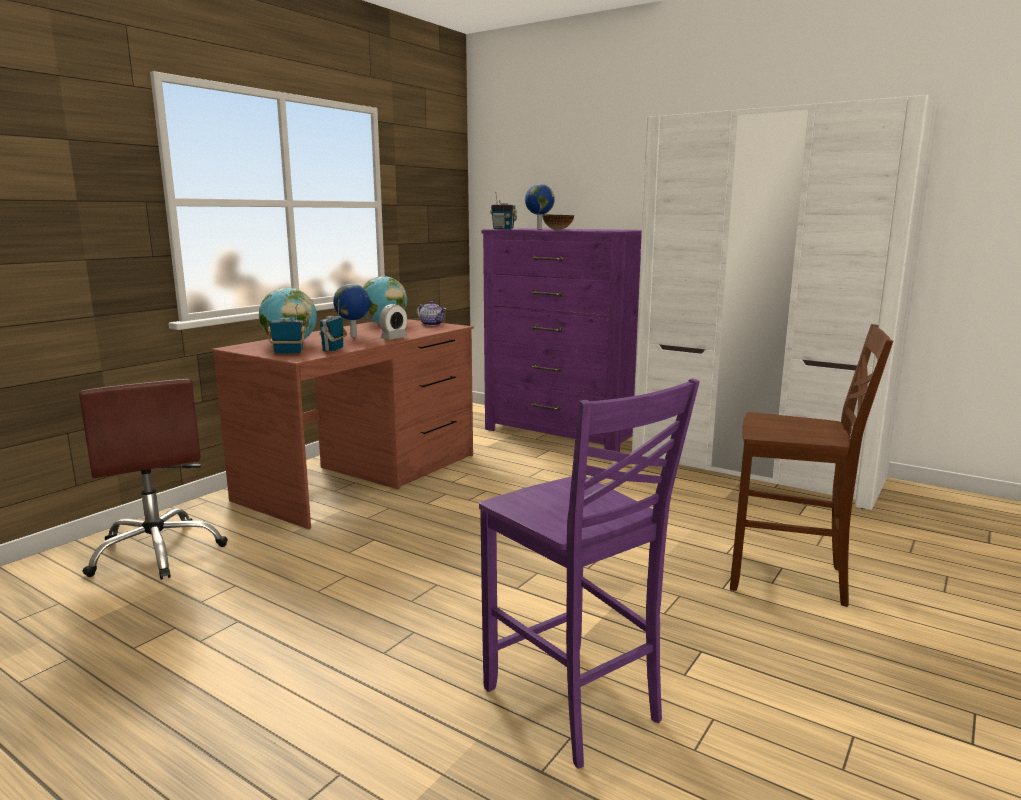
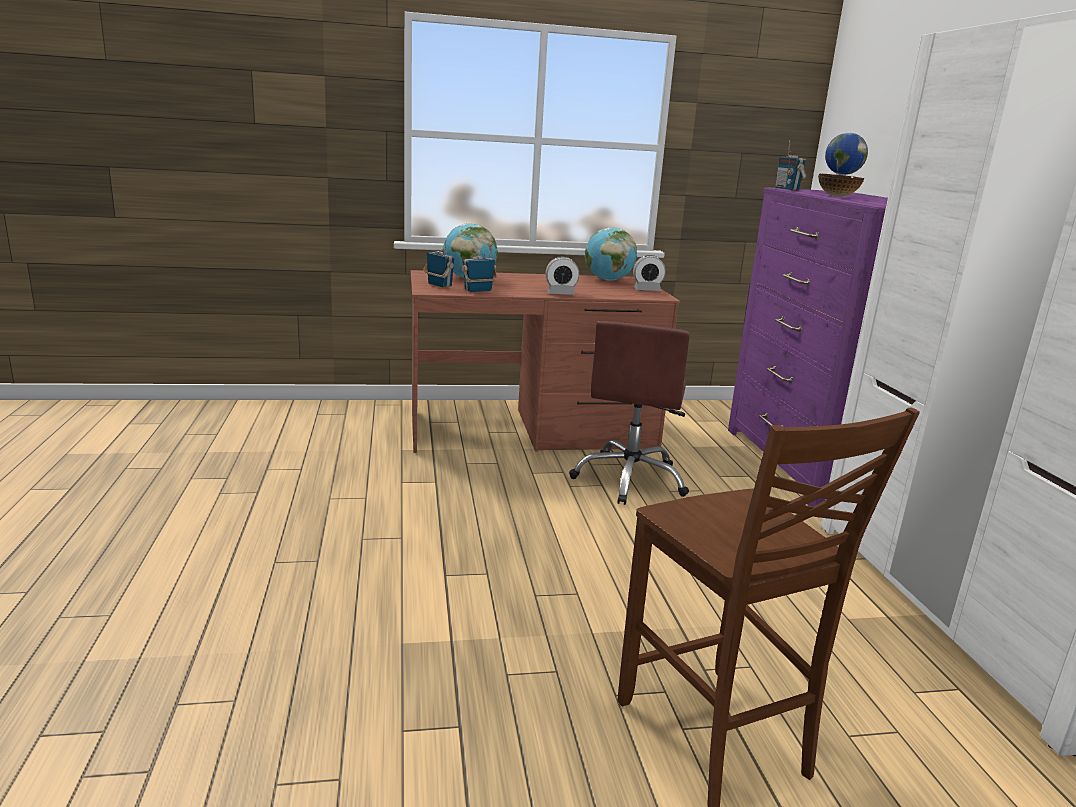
camera: 45 degrees right, 5 degrees up
brown office chair [79,379,228,580] -> brown office chair moved to [569,321,690,505]
globe [333,284,370,337] -> none
teapot [417,301,446,326] -> alarm clock [633,255,666,291]
purple chair [479,379,700,769] -> none

